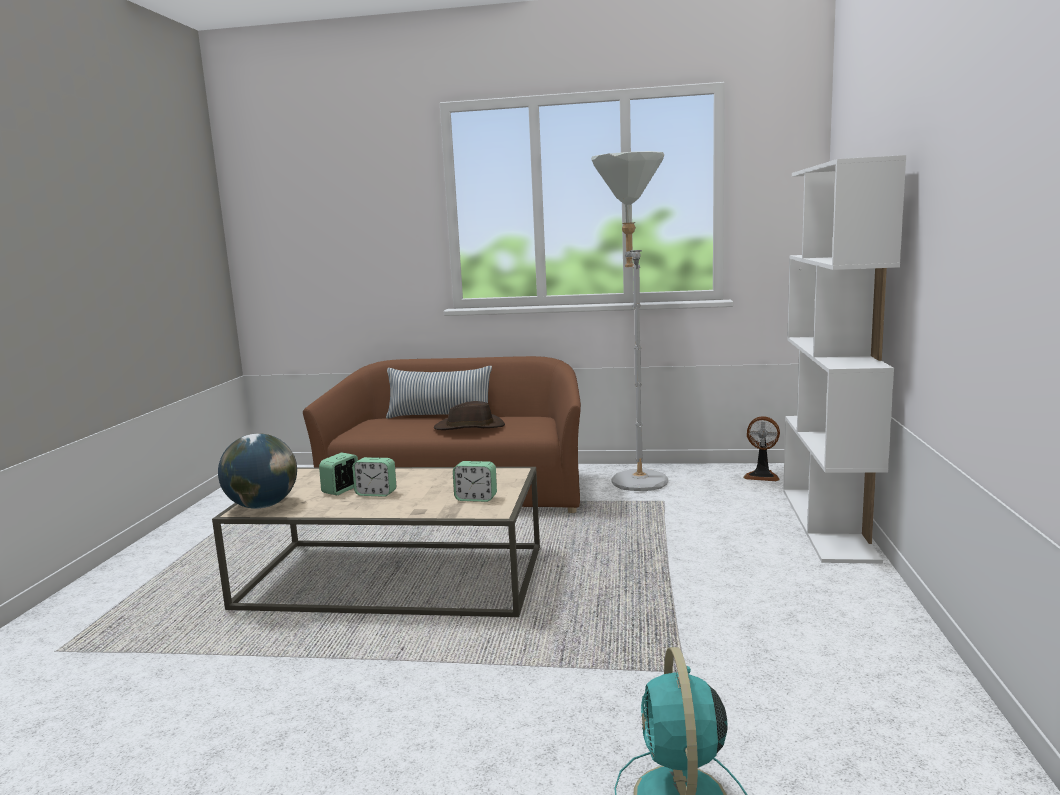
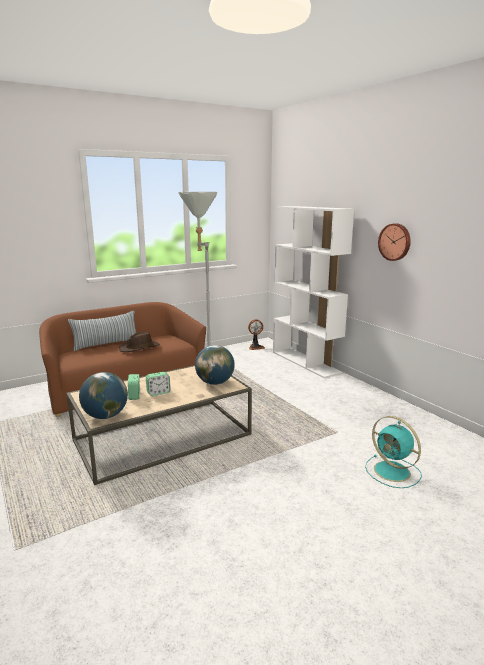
camera: 40 degrees left, 5 degrees up
alarm clock [453,461,497,502] -> globe [195,345,235,385]
none -> wall clock [378,223,411,261]

